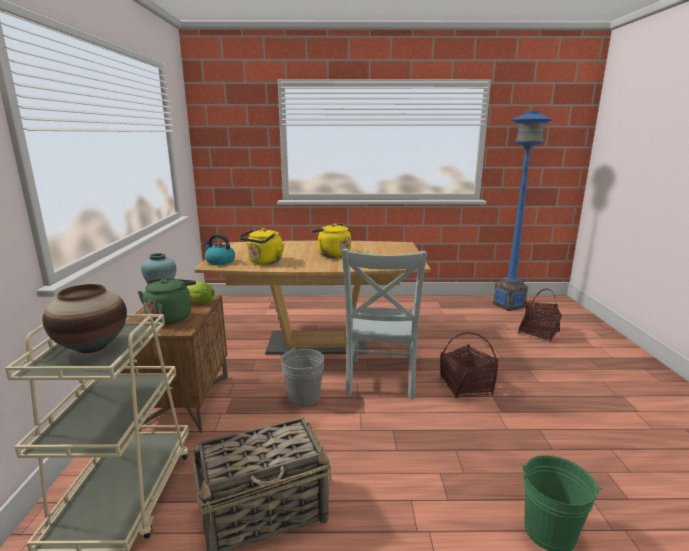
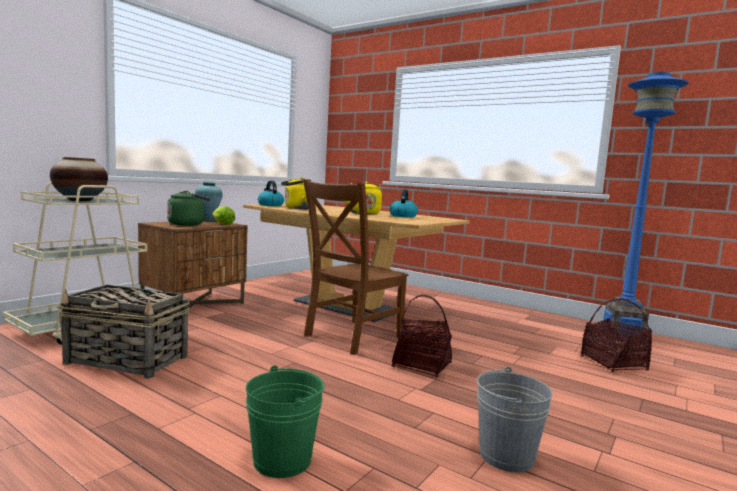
camera: 35 degrees right, 10 degrees down
grey bucket [281,347,324,407] -> grey bucket moved to [477,367,553,472]
grey chair [342,249,427,399] -> brown chair [303,179,409,355]
none -> kettle [390,189,418,218]

